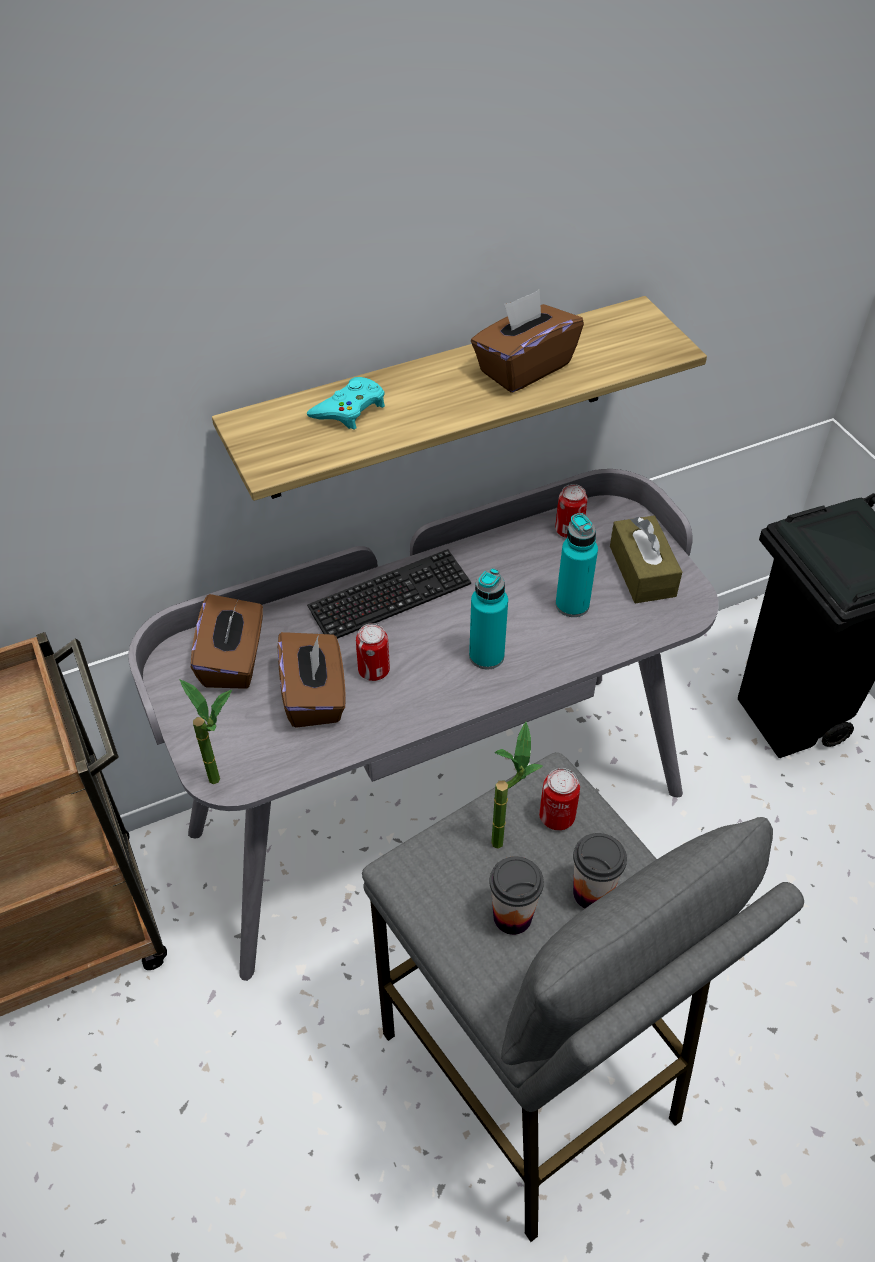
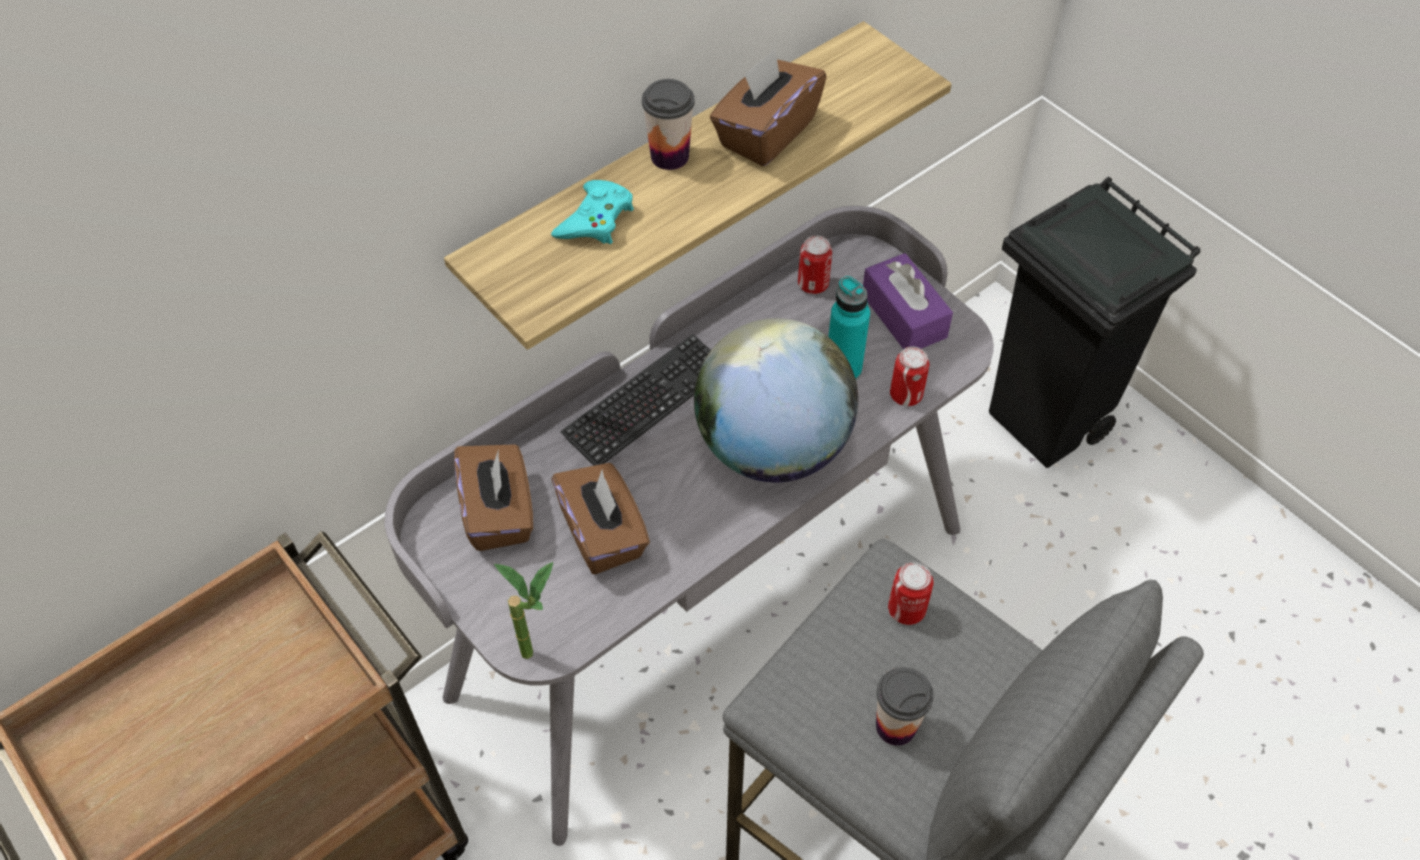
camera: 15 degrees left, 5 degrees up
can [356,623,390,681] -> can moved to [890,346,929,406]
turquoise bottle [469,568,508,669] -> globe [694,318,858,482]
potted plant [491,722,543,849] -> none
cup [573,833,627,908] -> cup moved to [642,79,695,170]
brown tissue box [610,515,682,603] -> purple tissue box [863,253,953,349]

